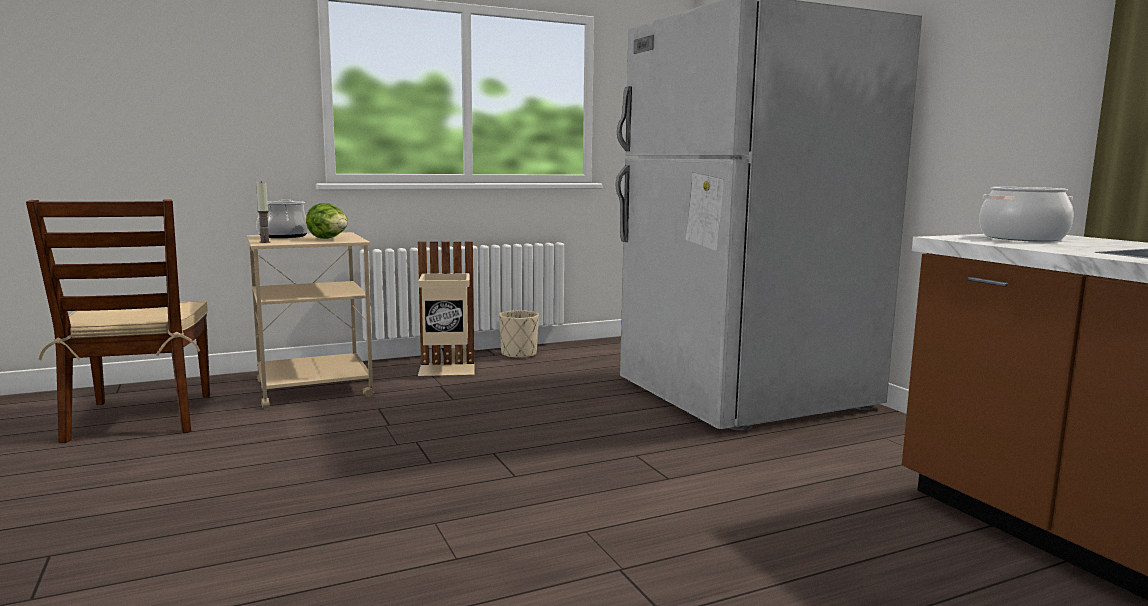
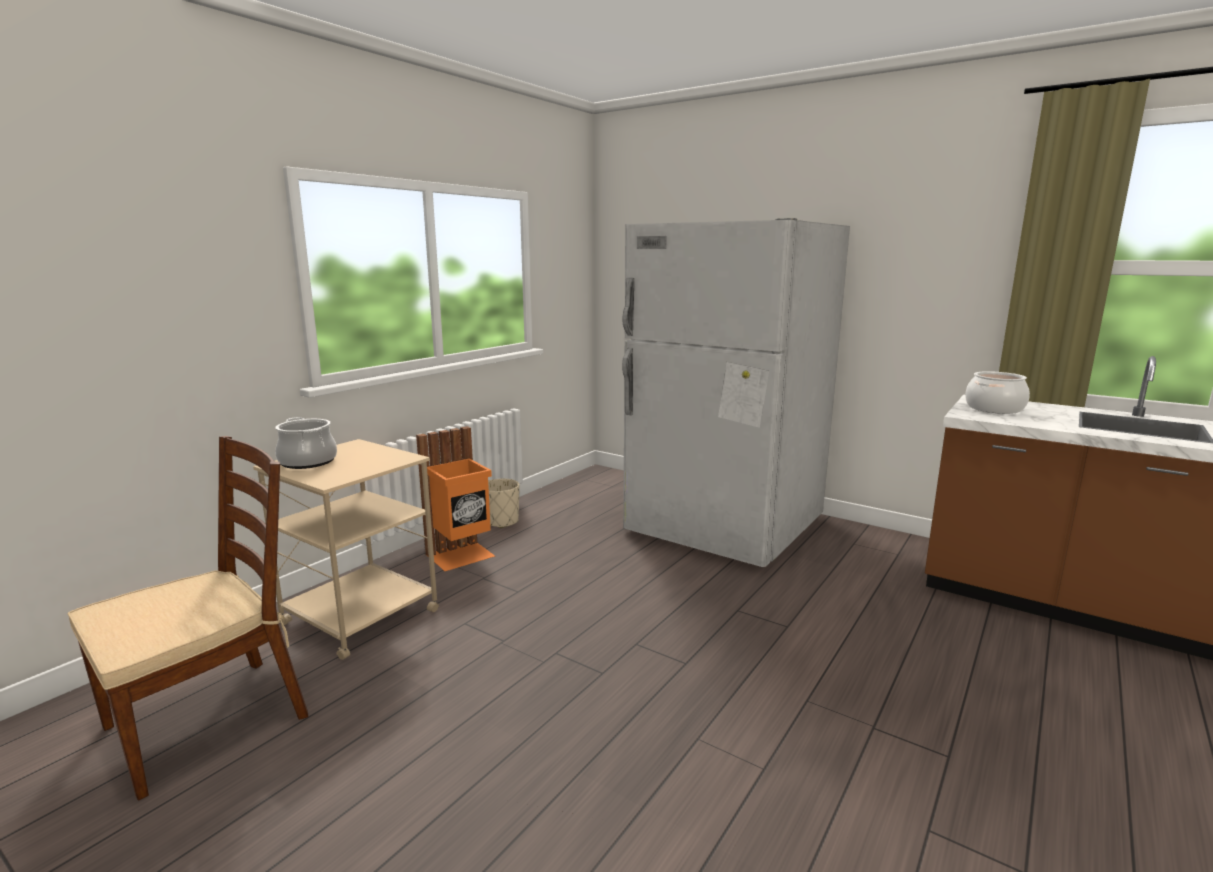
camera: 30 degrees left, 5 degrees up
brown chair [26,199,210,443] -> brown chair turned 90 degrees counterclockwise [68,436,308,801]
candle [256,182,270,243] -> none
lettuce [306,203,348,239] -> none
beige trash can [418,241,475,376] -> orange trash can [416,426,495,571]

